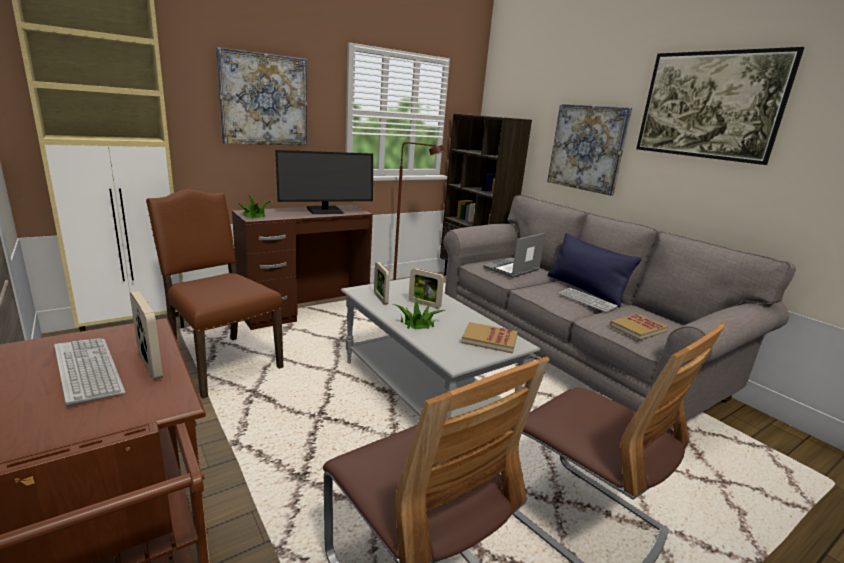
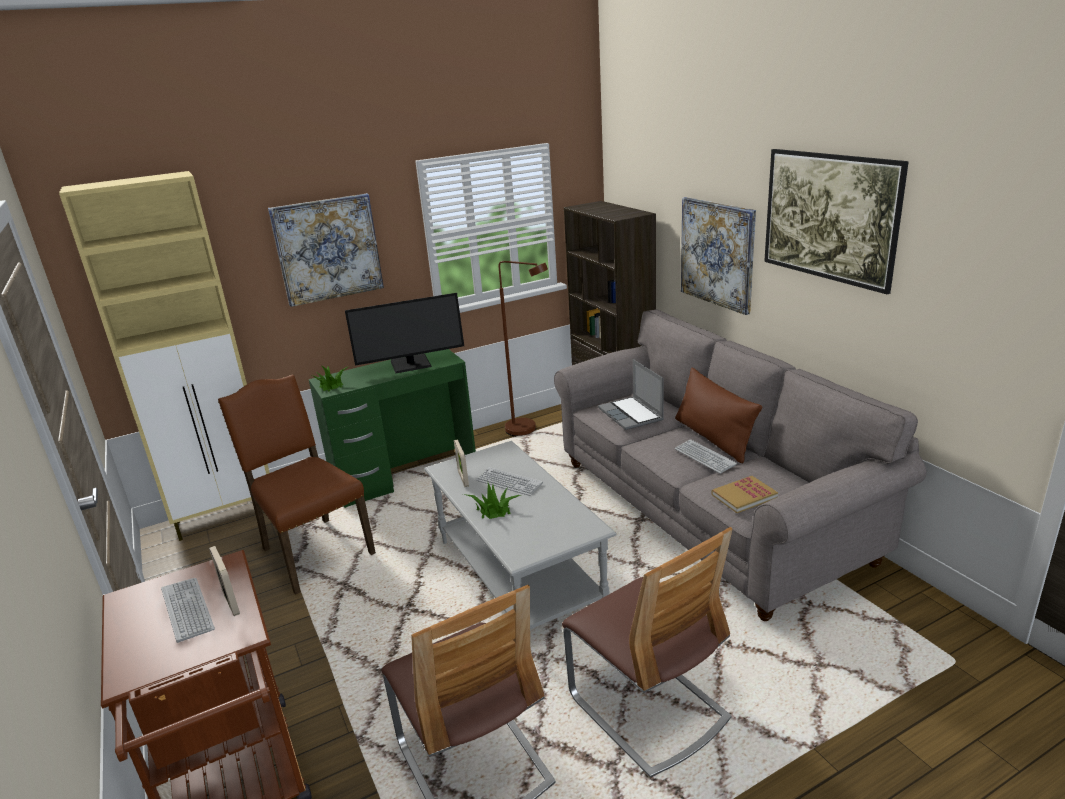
camera: 10 degrees right, 5 degrees up
brown desk [232,205,373,330] -> green desk [309,349,476,508]
picture frame [409,268,444,308] -> keyboard [476,467,543,496]
book [461,322,518,354] -> none
laptop [483,233,545,278] -> laptop turned 75 degrees counterclockwise [598,359,664,430]
blue pillow [548,233,642,308] -> brown pillow [675,367,762,463]

